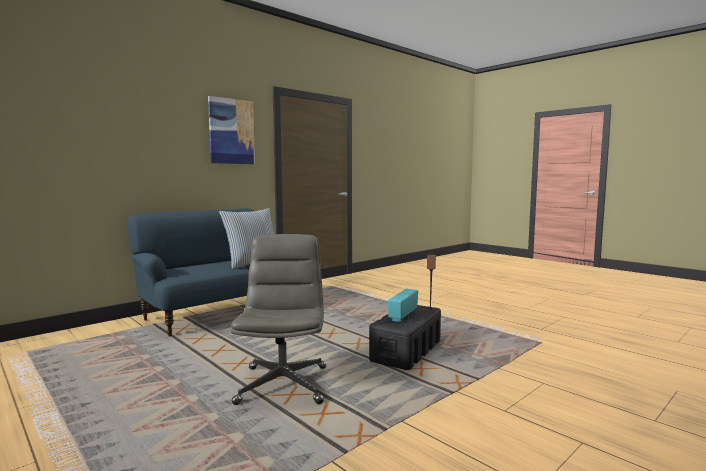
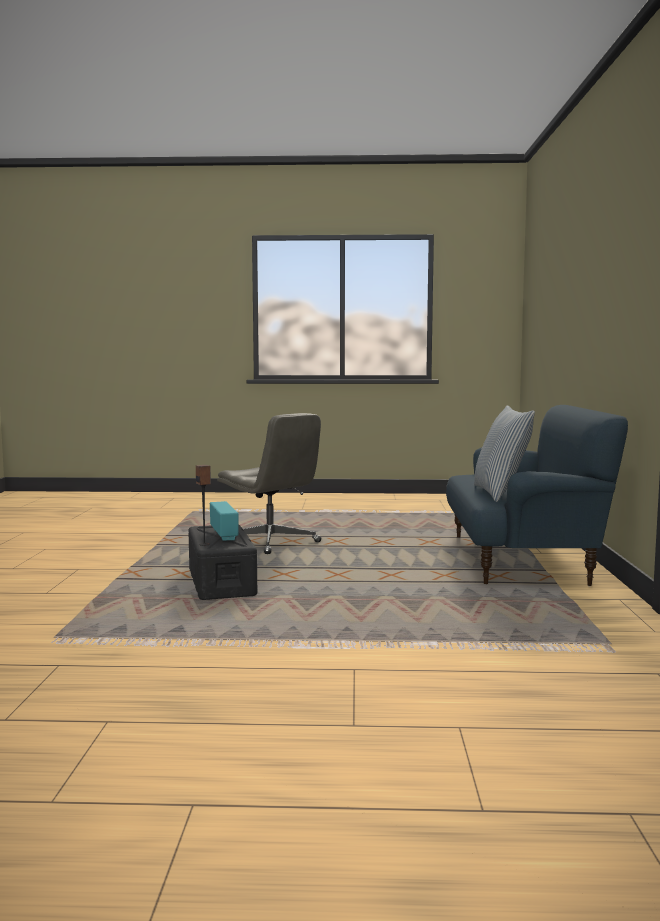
camera: 135 degrees right, 0 degrees up
picture [208,96,255,164] -> none

